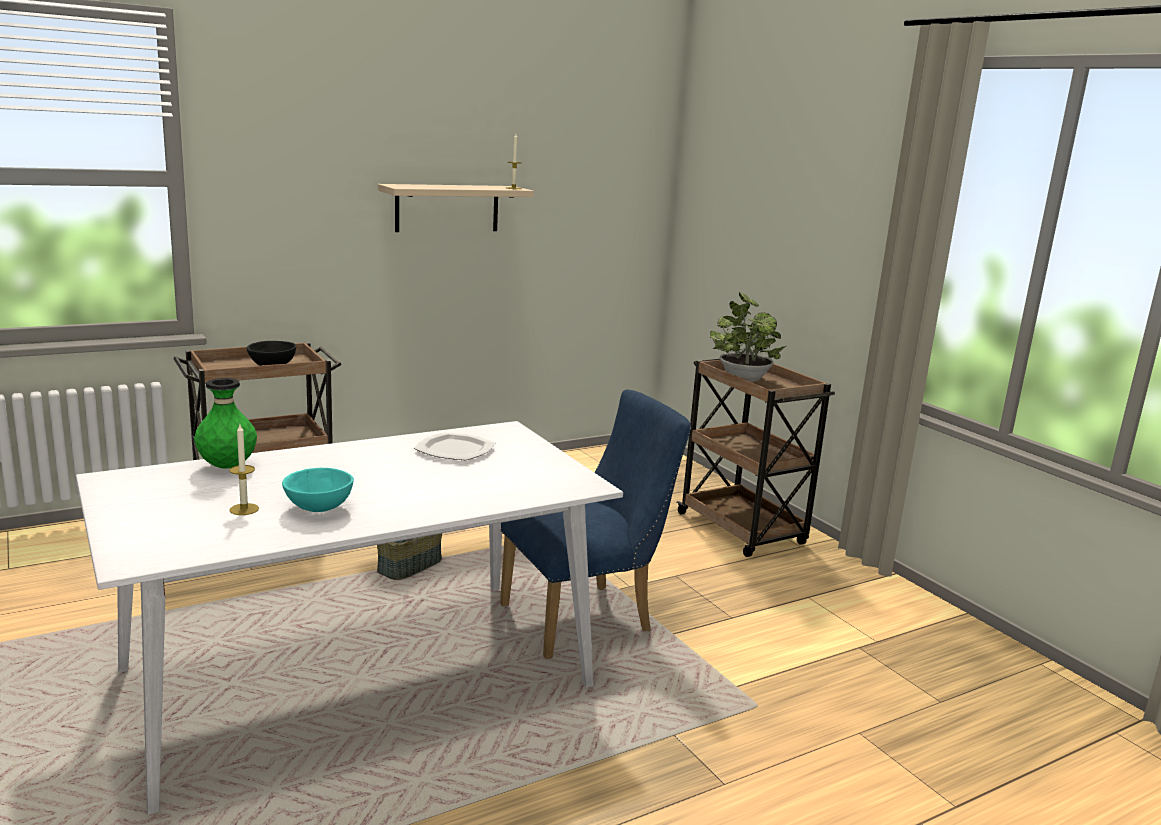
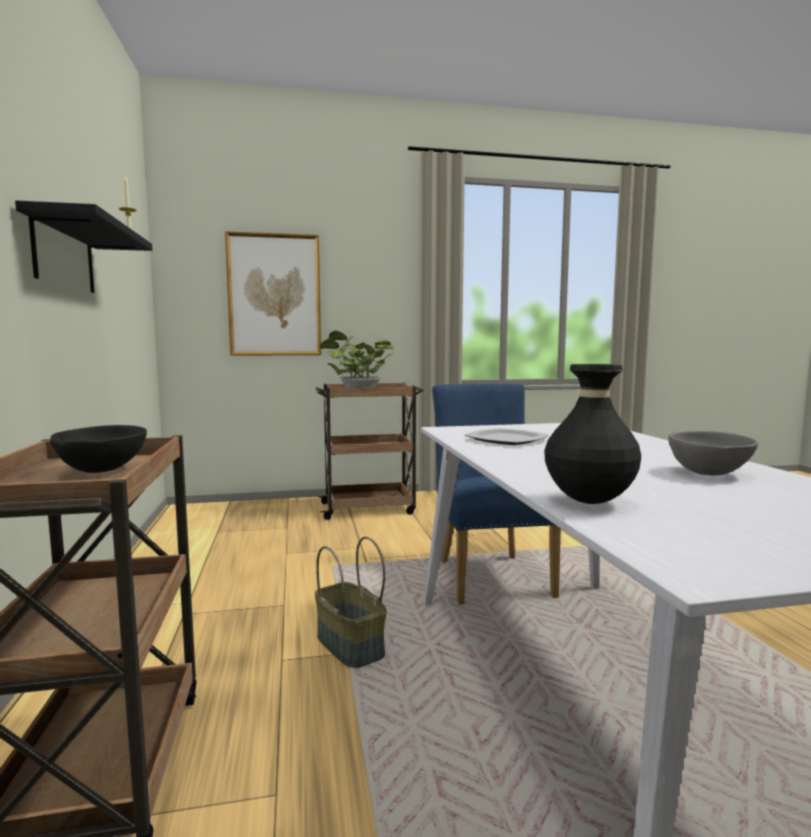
camera: 70 degrees left, 10 degrees down
green vase [194,378,257,468] -> black vase [544,364,641,504]
candle [229,425,259,515] -> none
turquoise bowl [282,468,354,512] -> grey bowl [668,431,759,475]
beige shelf [378,184,534,232] -> black shelf [15,200,152,293]
none -> picture [225,231,321,356]

